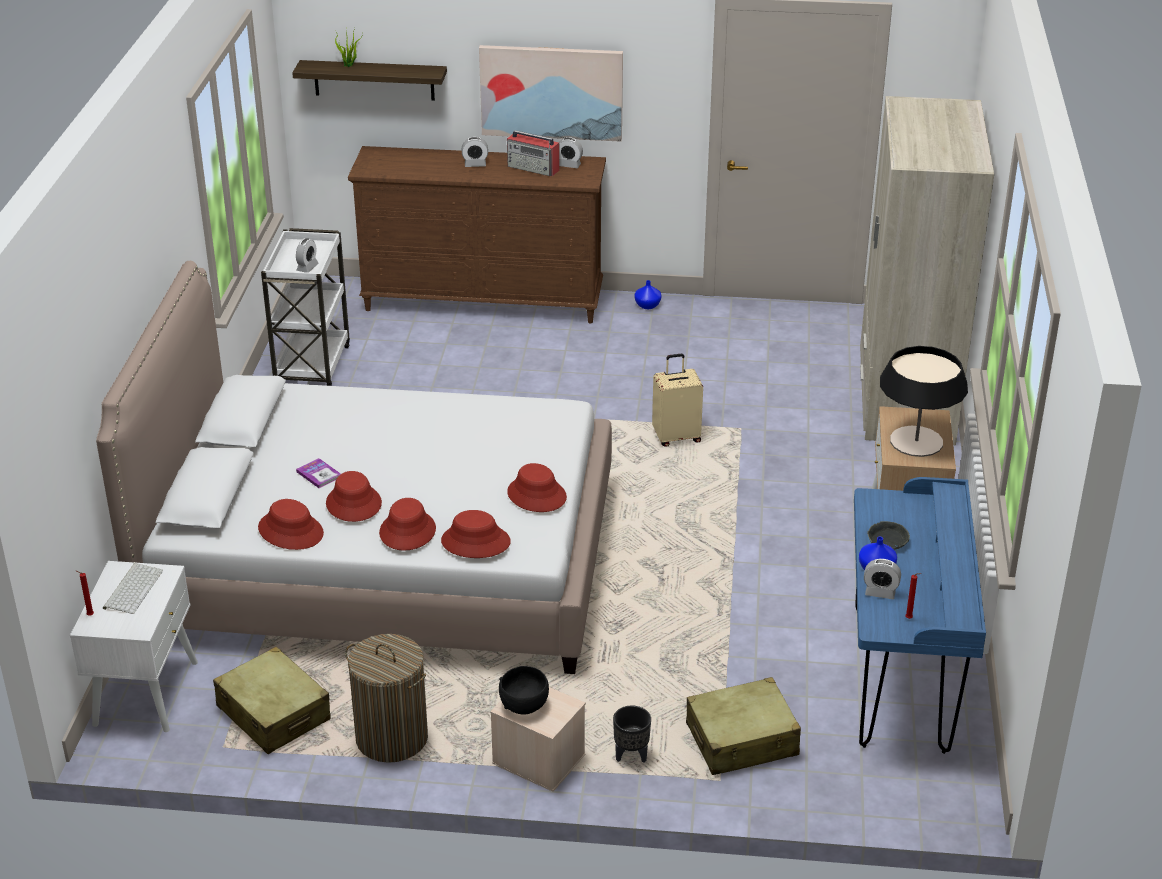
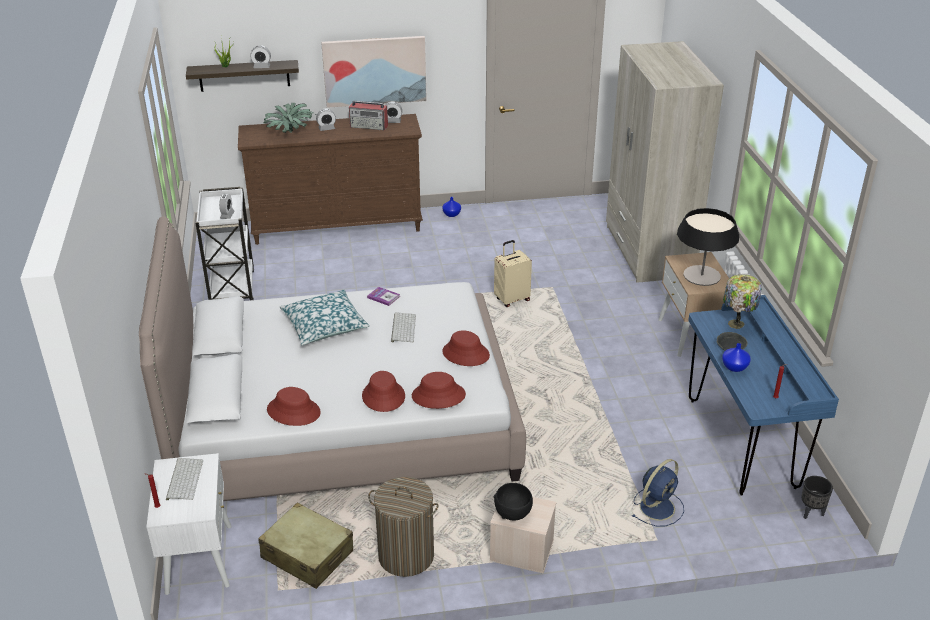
camera: 15 degrees left, 0 degrees up
book [296,458,341,488] -> book moved to [367,287,400,306]
red hat [326,471,382,522] -> none
black planter [613,705,651,763] -> black planter moved to [801,476,833,519]
beige suitcase [686,677,801,775] -> blue fan [632,459,684,526]
alarm clock [864,559,901,599] -> alarm clock moved to [250,45,271,68]
none -> potted plant [263,103,315,133]
none -> pillow [280,289,369,345]
none -> keyboard [391,312,416,342]
none -> table lamp [723,274,762,329]

